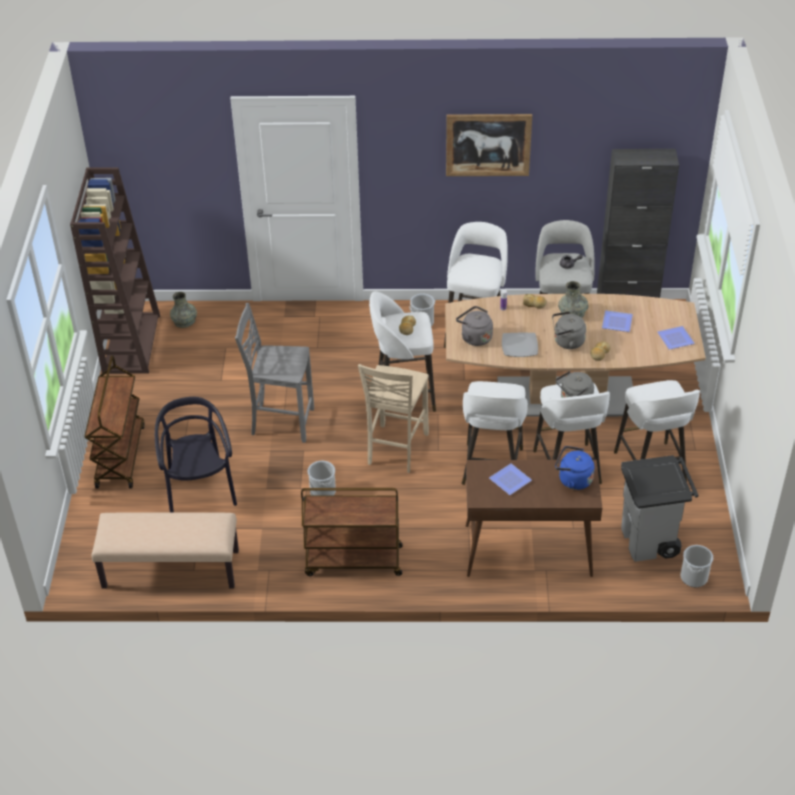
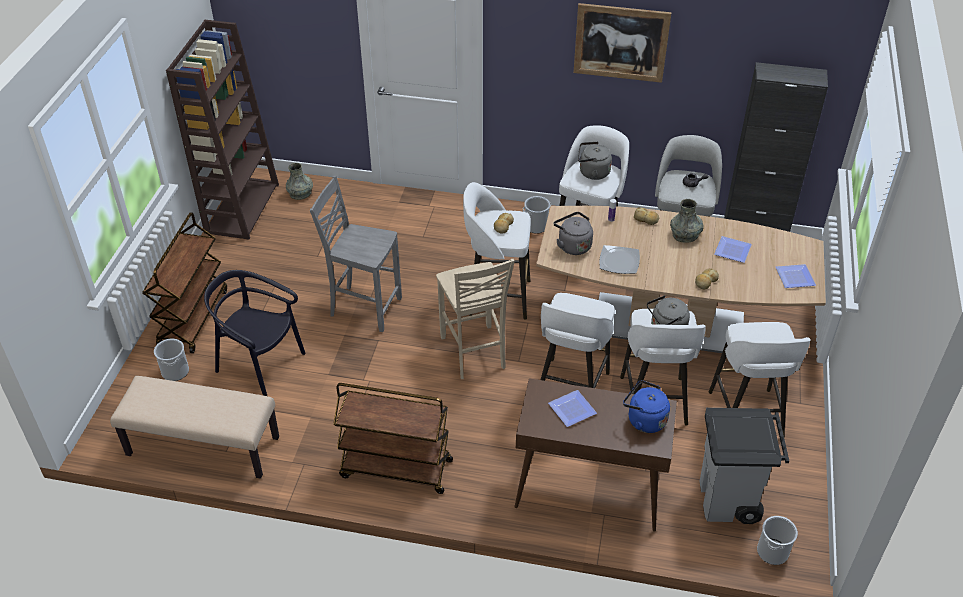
camera: 10 degrees right, 0 degrees up
black chair [155,397,237,513] -> black chair turned 60 degrees counterclockwise [204,270,306,396]
bucket [307,461,336,496] -> bucket moved to [154,339,189,381]
beige chair [358,364,429,473] -> beige chair turned 45 degrees counterclockwise [436,259,515,379]
grey kettle [552,311,586,349] -> grey kettle moved to [578,142,612,180]

